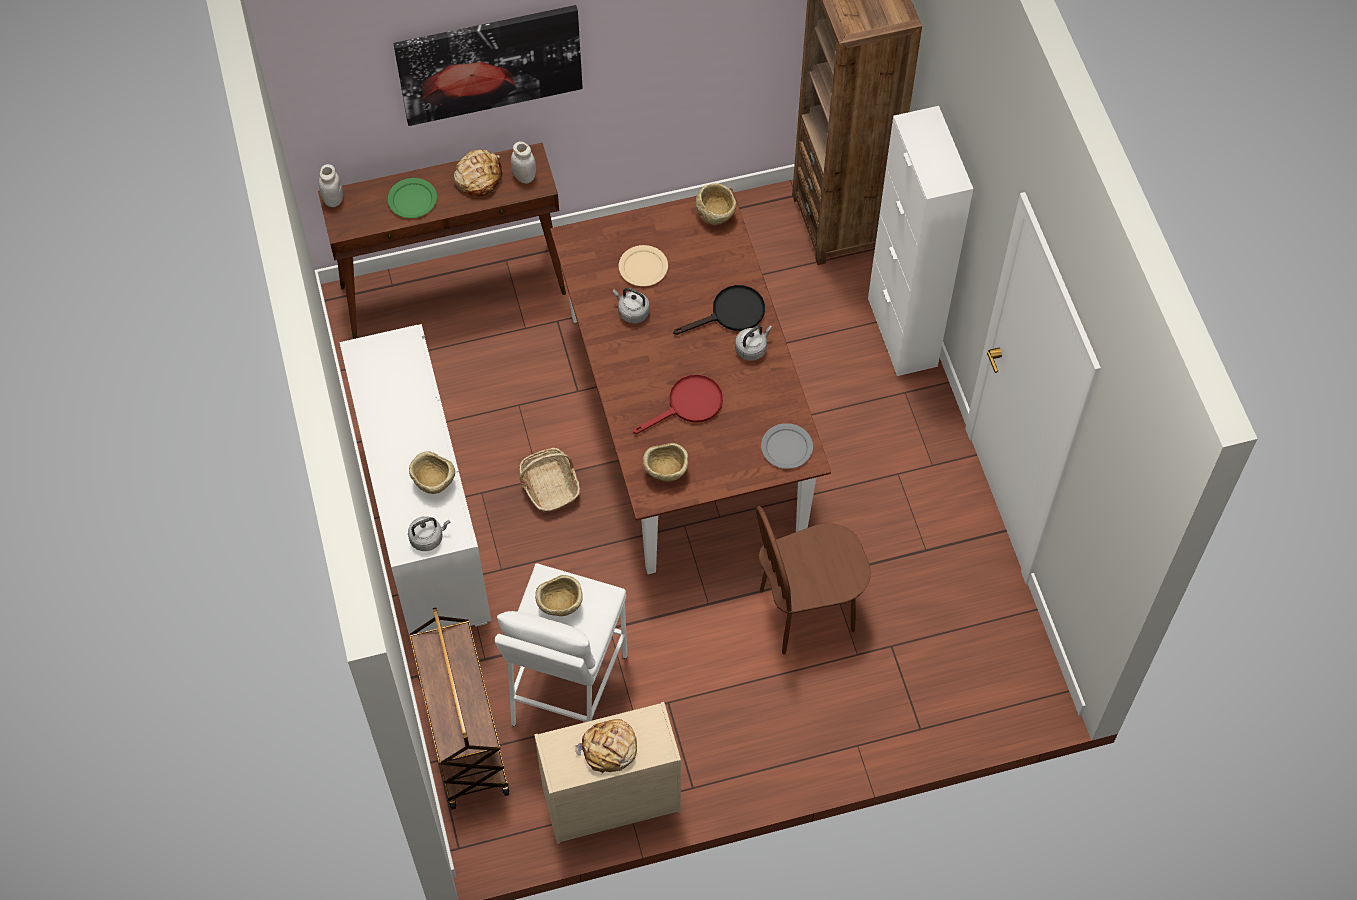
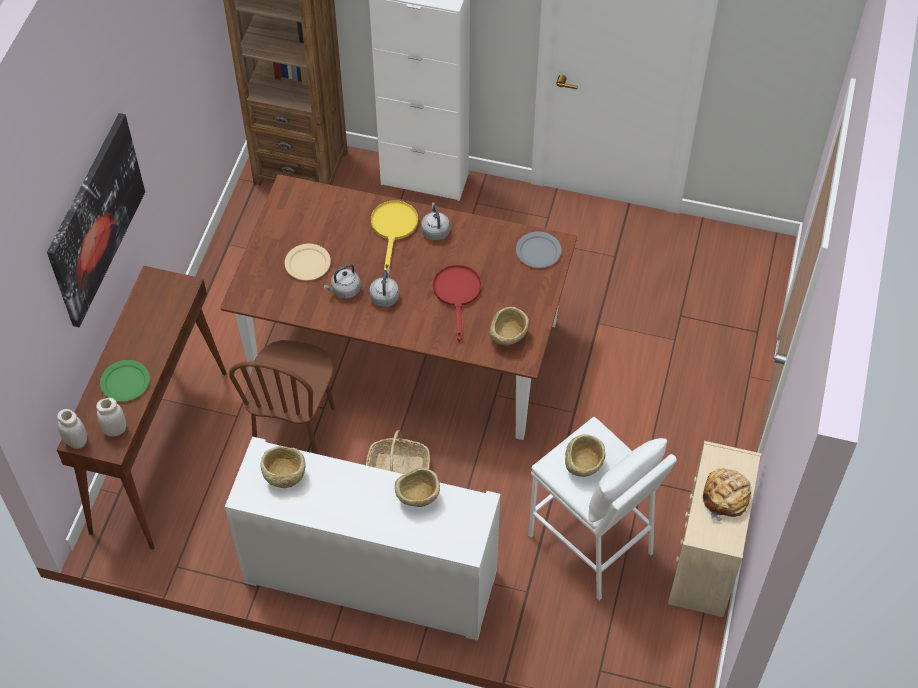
camera: 60 degrees left, 5 degrees down
grey kettle [408,516,450,551] -> grey kettle moved to [369,268,399,307]
brown cart [409,608,509,810] -> none
bread [454,149,503,197] -> none
white jar [511,141,536,184] -> white jar moved to [96,398,126,437]
black frying pan [673,285,765,335] -> yellow frying pan [371,200,418,271]
beige bowl [695,183,737,225] -> beige bowl moved to [260,446,306,488]
brown chair [756,506,871,655] -> brown chair moved to [229,340,335,454]

